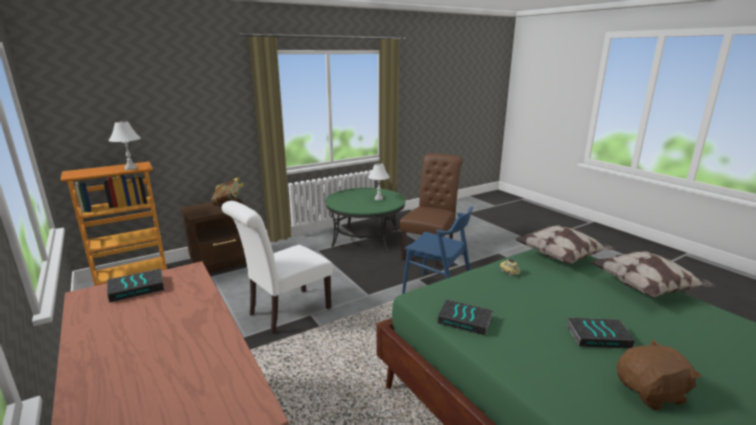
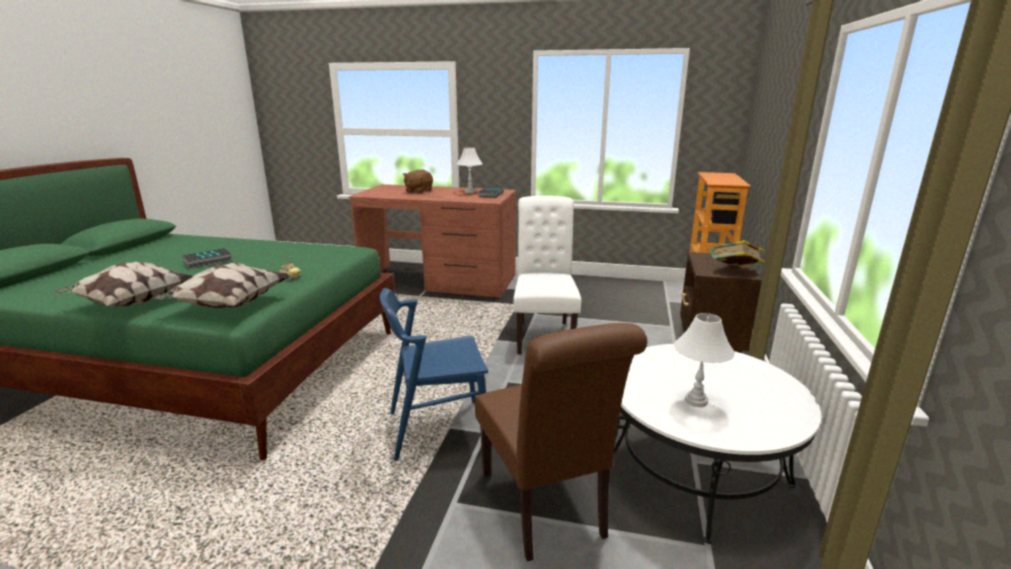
camera: 135 degrees right, 0 degrees up
white table lamp [109,121,141,170] -> white table lamp moved to [457,147,483,193]
green coffee table [326,188,405,252] -> white coffee table [614,344,821,544]
book [437,299,494,335] -> none
brown plush toy [617,339,702,410] -> brown plush toy moved to [403,169,433,194]

